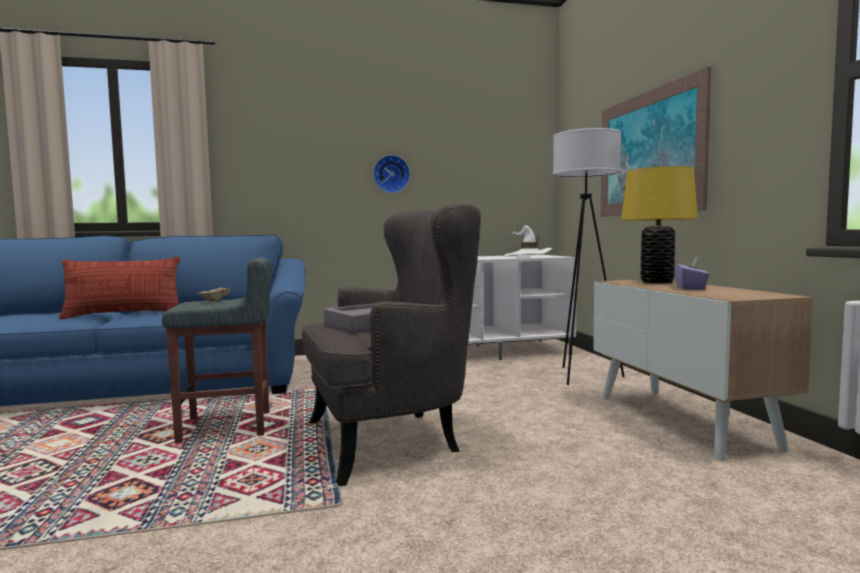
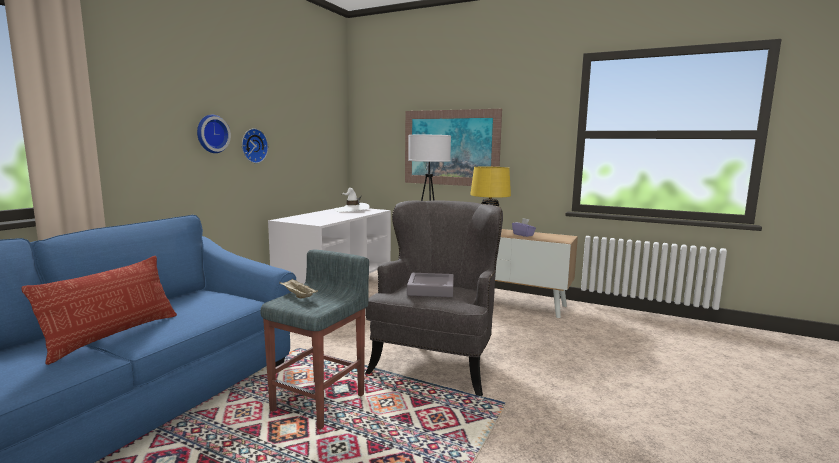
camera: 50 degrees left, 5 degrees up
none -> wall clock [197,115,231,153]

